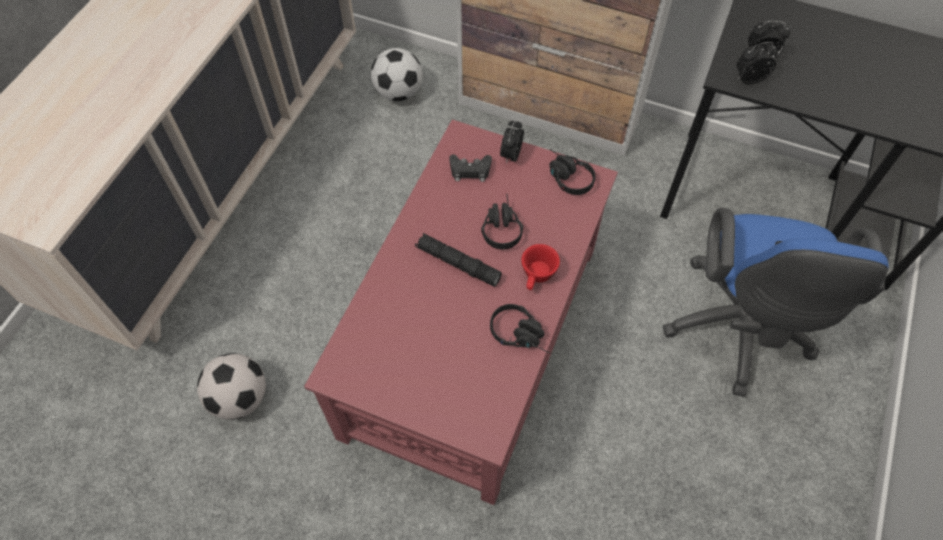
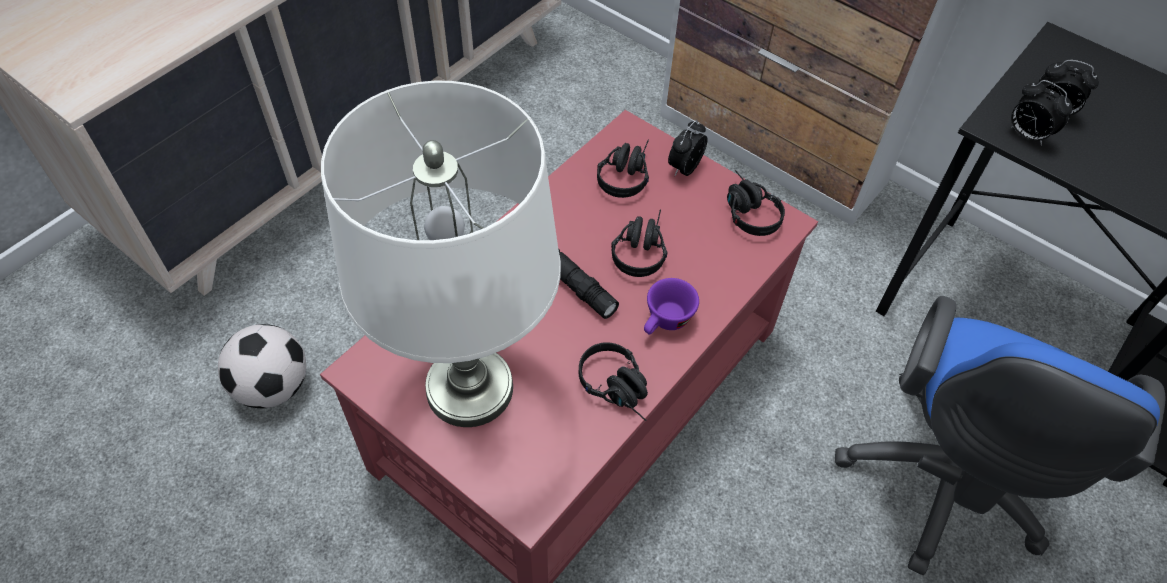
camera: 15 degrees right, 5 degrees down
football [371,48,423,101] -> none
black game controller [449,154,492,182] -> black headphones [597,139,649,198]
red cup [521,244,560,290] -> purple cup [644,278,699,335]
alarm clock [736,42,778,84] -> alarm clock turned 135 degrees counterclockwise [1011,80,1073,146]
none -> white table lamp [321,81,561,427]

